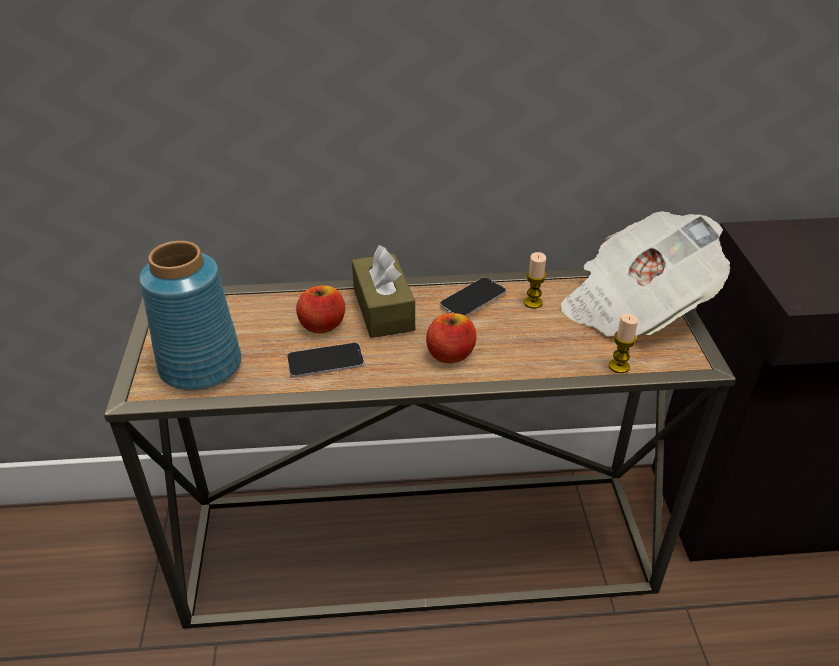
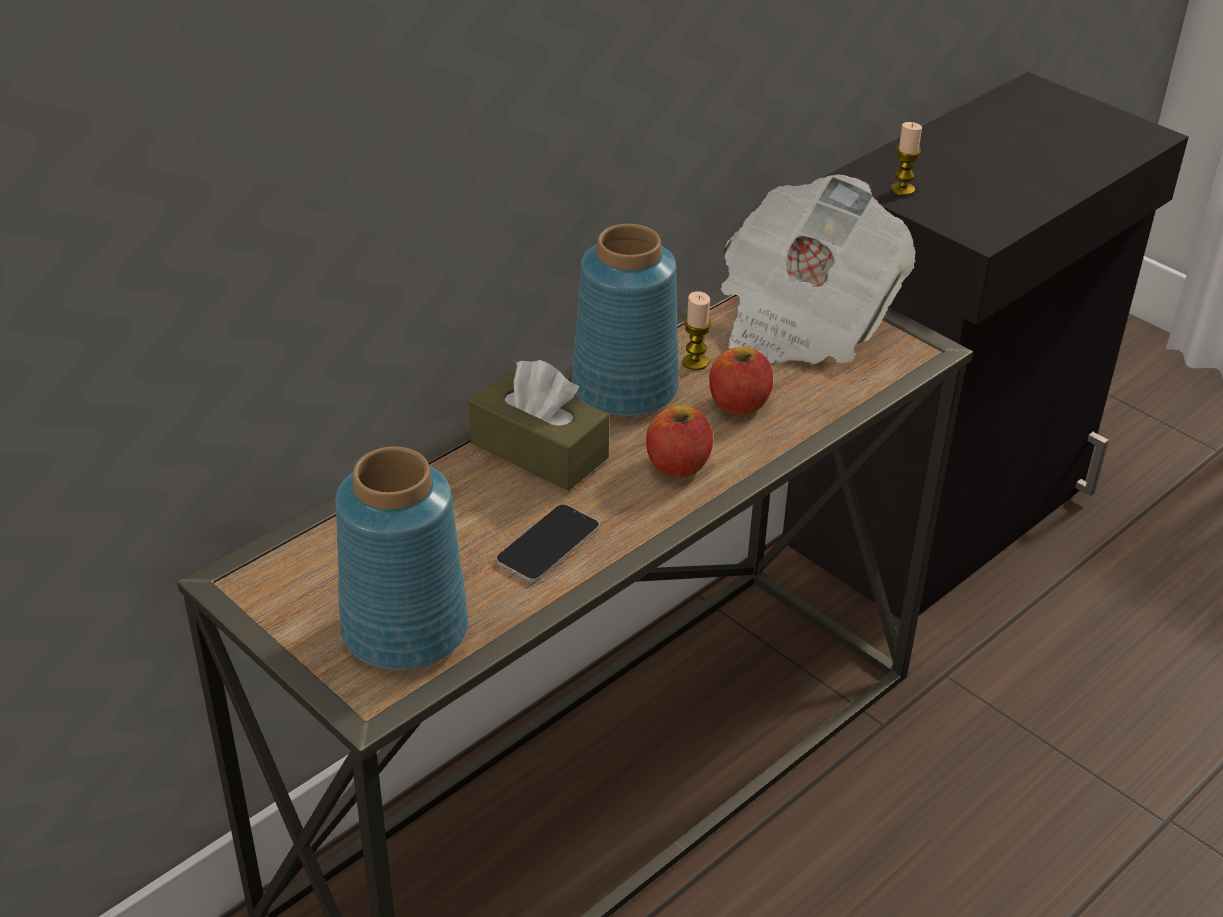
camera: 40 degrees left, 0 degrees up
apple [296,285,345,334] -> apple moved to [709,346,773,415]
phone [440,277,506,316] -> blue vase [572,224,679,416]
candle [609,314,638,373] -> candle moved to [891,122,922,196]

